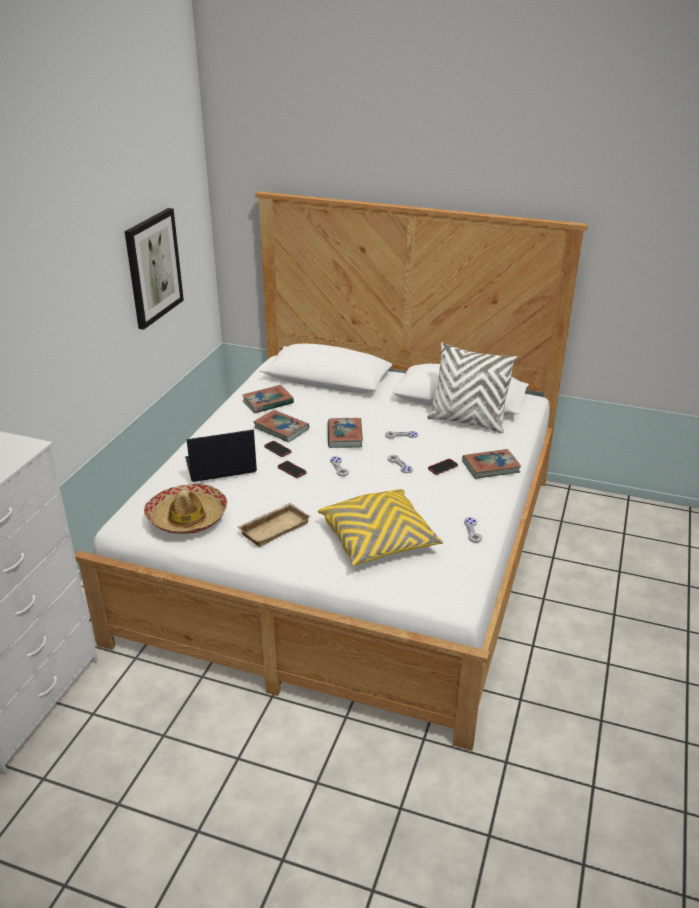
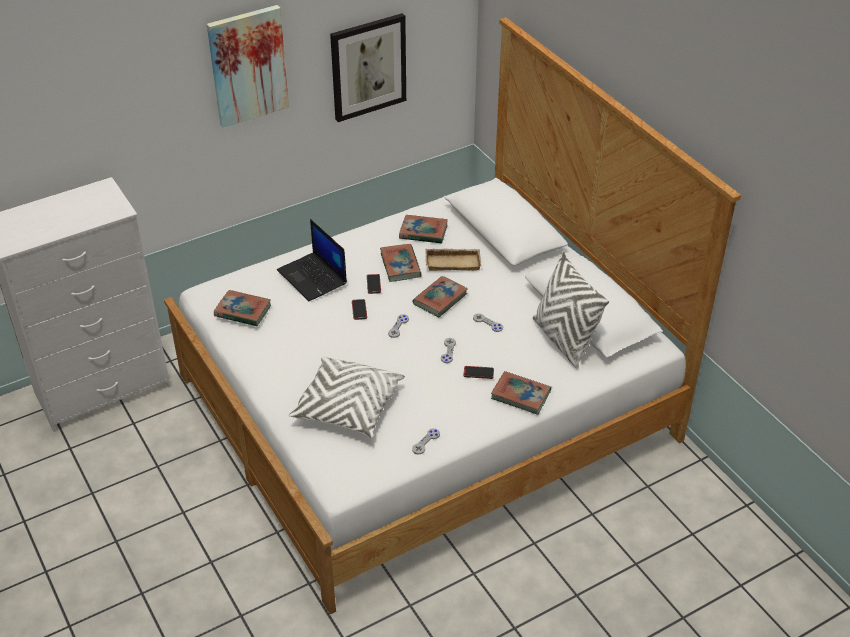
camera: 40 degrees right, 10 degrees up
hat [144,484,227,534] -> book [214,290,271,326]
laptop [185,429,257,482] -> laptop turned 150 degrees counterclockwise [277,219,347,301]
beige tray [238,503,311,547] -> beige tray moved to [425,248,481,271]
yellow pillow [318,489,443,566] -> white pillow [289,357,405,438]
none -> picture [207,5,289,128]

